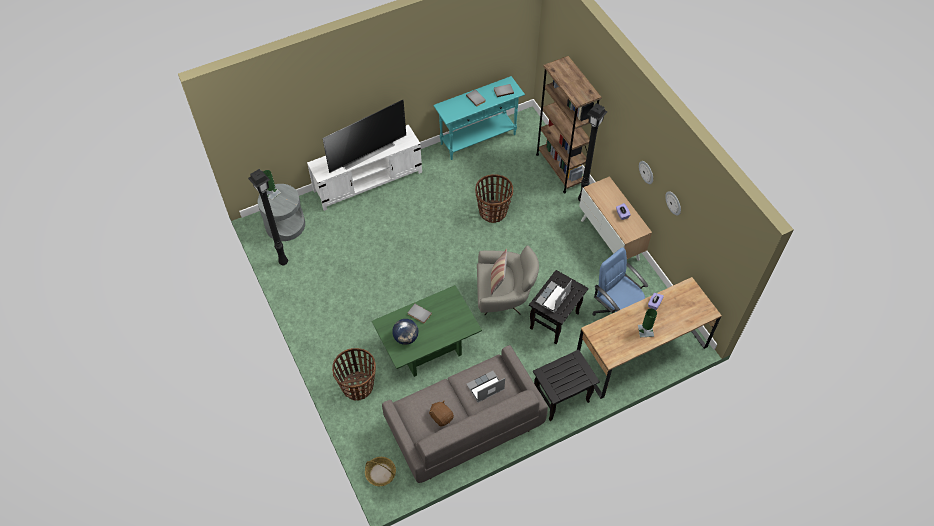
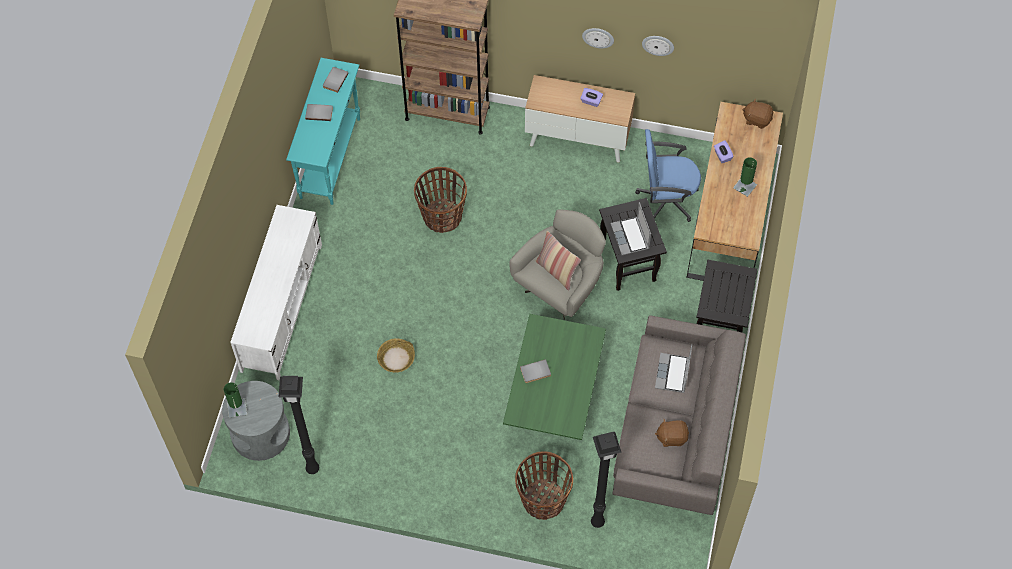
camera: 50 degrees left, 5 degrees up
television [323,100,406,173] -> none
basket [365,457,396,486] -> basket moved to [377,338,415,373]
globe [392,319,418,345] -> none
black floor lamp [578,103,607,201] -> black floor lamp moved to [591,432,621,528]
none -> brown plush toy [742,99,773,129]

